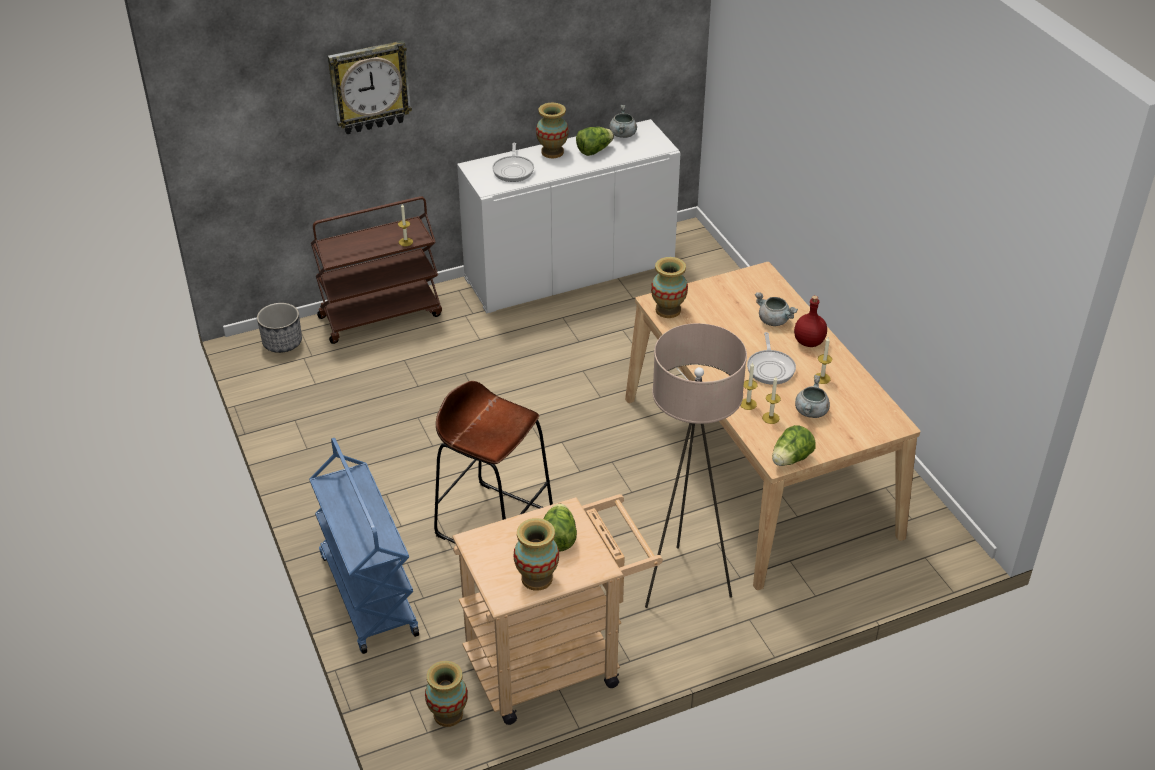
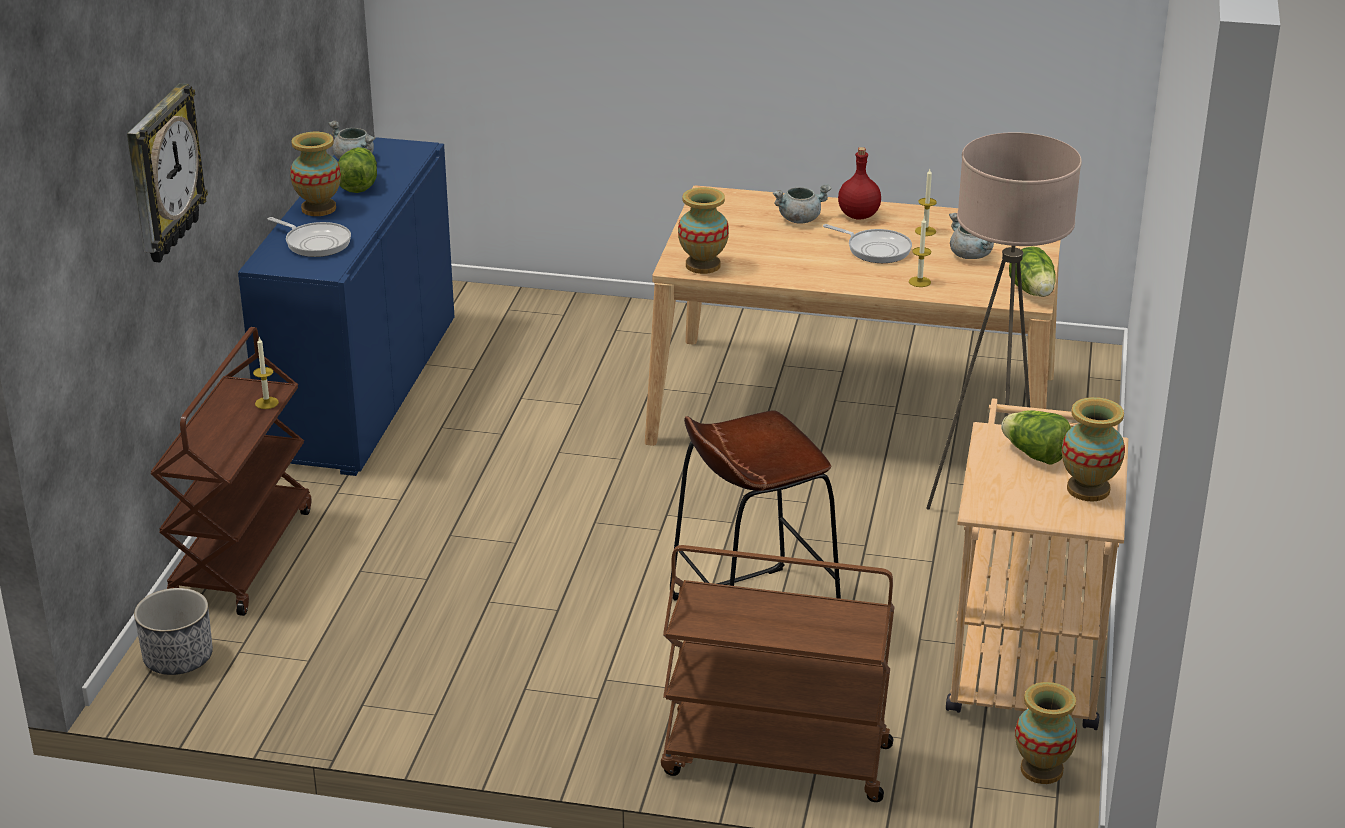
camera: 55 degrees left, 10 degrees down
blue cart [309,438,419,654] -> brown cart [661,545,894,802]
white cabinet [457,119,681,314] -> blue cabinet [238,137,455,476]
candle [762,376,781,424] -> none

